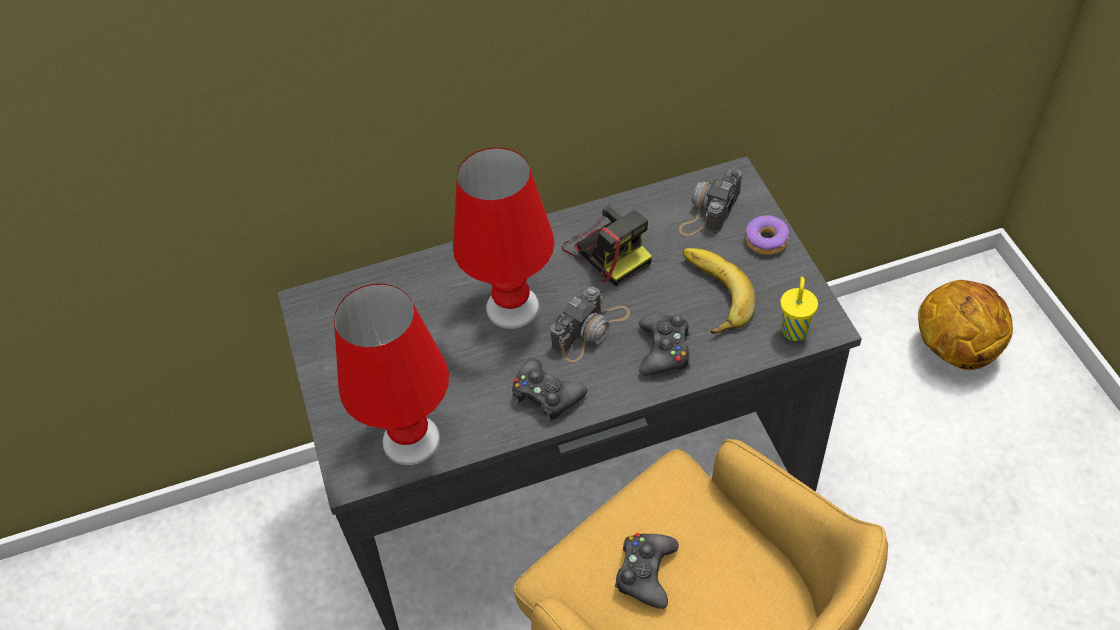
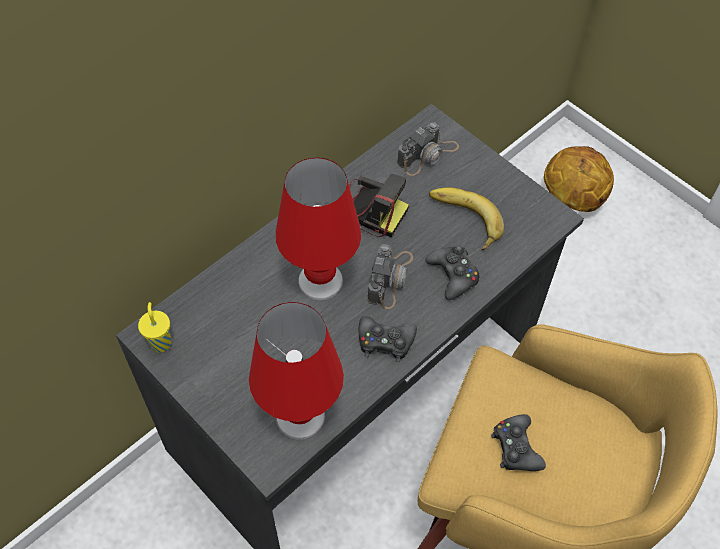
camera: 30 degrees left, 5 degrees up
camera [679,168,742,236] -> camera turned 135 degrees counterclockwise [397,122,459,176]
donut [745,215,789,255] -> none
yellow cup [780,277,818,341] -> yellow cup moved to [138,302,171,353]

